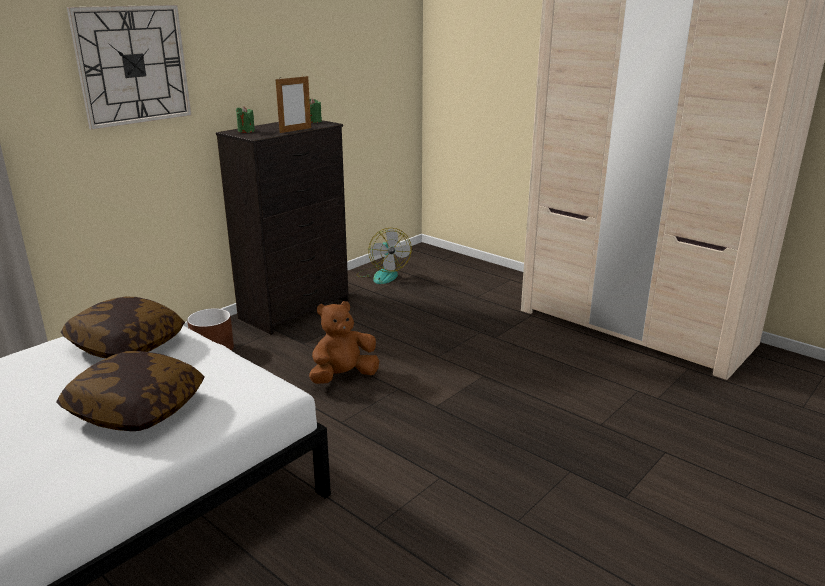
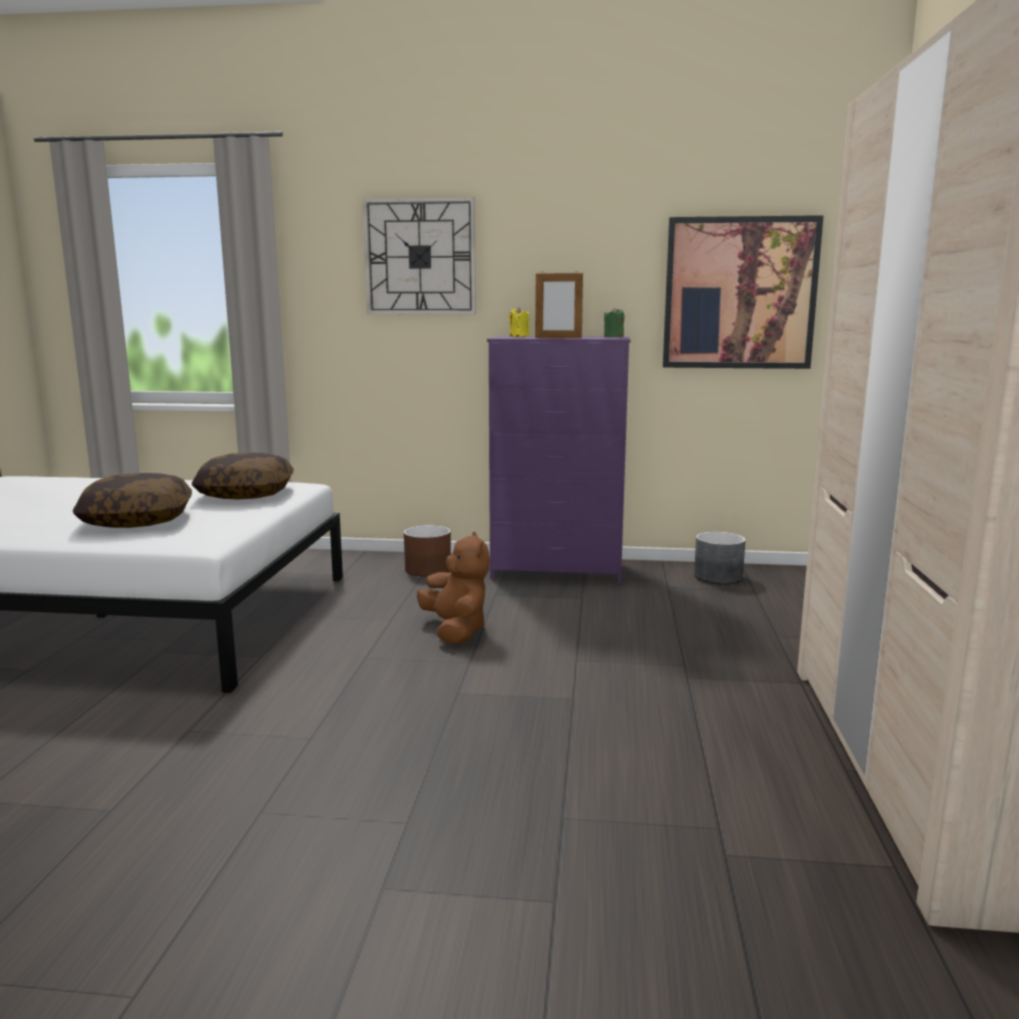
camera: 55 degrees right, 10 degrees down
black dresser [216,120,349,335] -> purple dresser [487,336,630,584]
green candle [236,106,255,133] -> yellow candle [508,307,529,337]
brown plush toy [309,301,379,384] -> brown plush toy turned 45 degrees clockwise [417,532,489,644]
fan [357,228,412,284] -> grey planter [694,532,746,585]
none -> picture [663,215,824,369]

